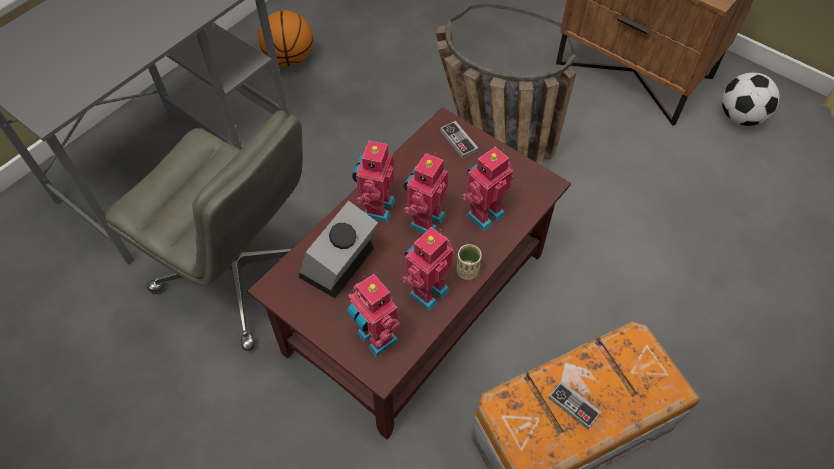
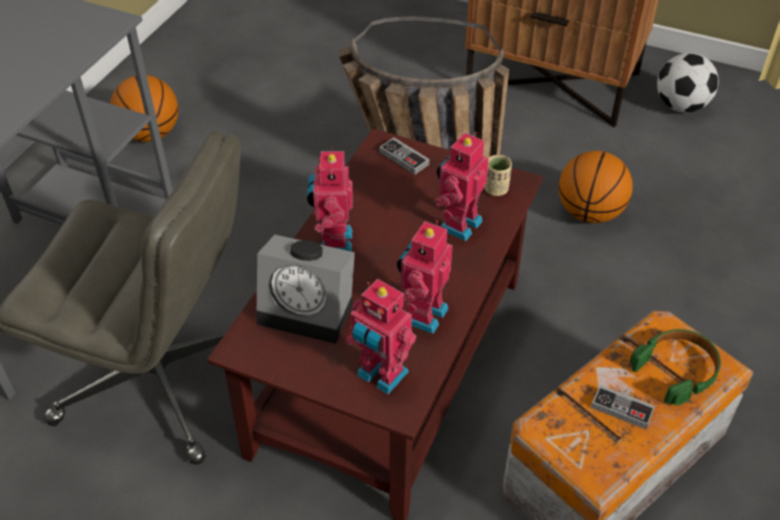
camera: 15 degrees left, 10 degrees down
alarm clock [299,200,378,298] -> alarm clock turned 90 degrees counterclockwise [256,235,355,344]
toy robot [404,153,448,233] -> none
beige cup [456,244,482,280] -> beige cup moved to [484,155,512,196]
none -> basketball [559,151,633,223]
none -> green headphones [630,329,721,405]

